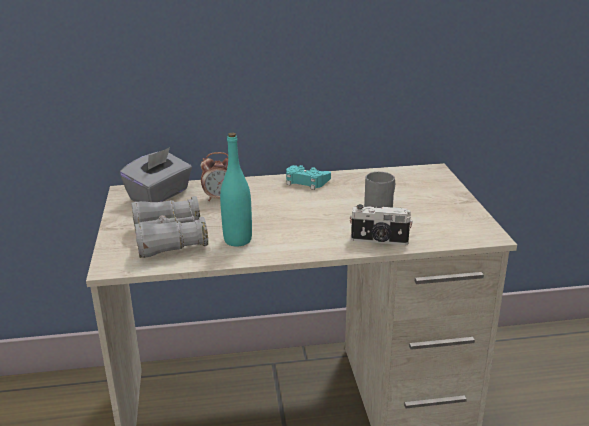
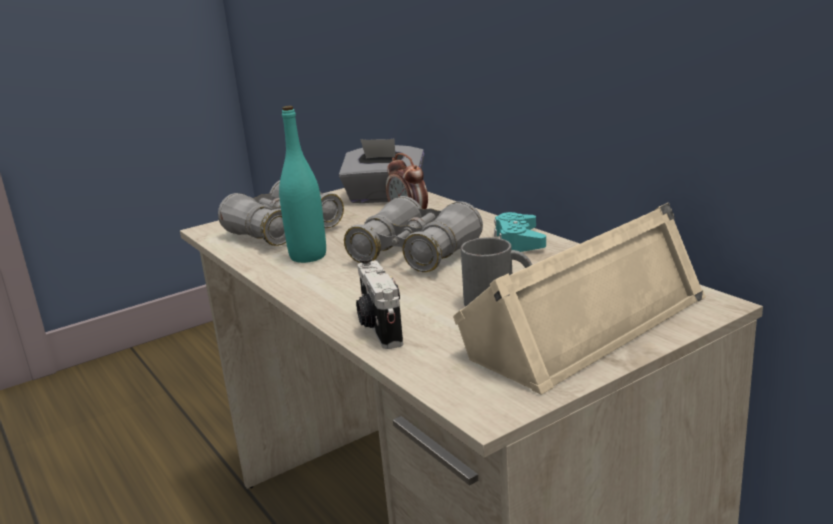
camera: 65 degrees right, 5 degrees down
none -> grey binoculars [344,196,483,272]
none -> beige speaker [453,203,706,395]

